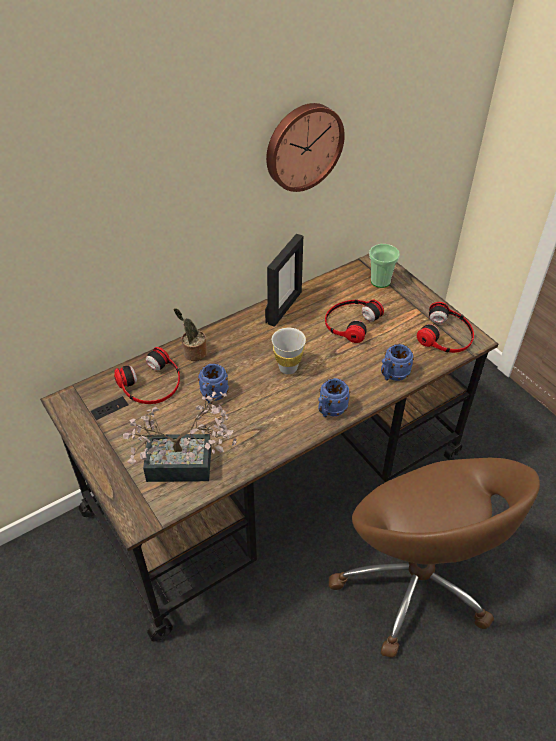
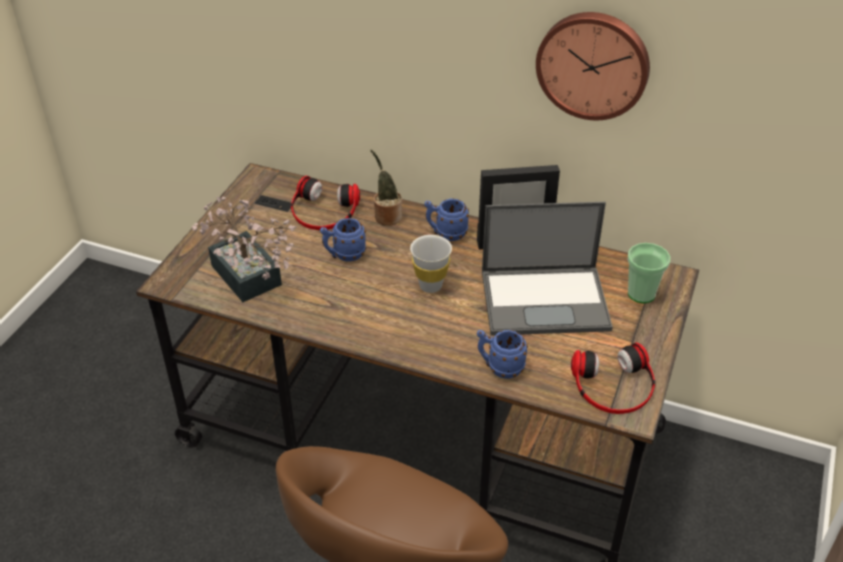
camera: 55 degrees right, 5 degrees down
blue mug [318,378,350,417] -> blue mug moved to [424,199,469,241]
headphones [325,300,384,343] -> laptop [482,202,613,336]

